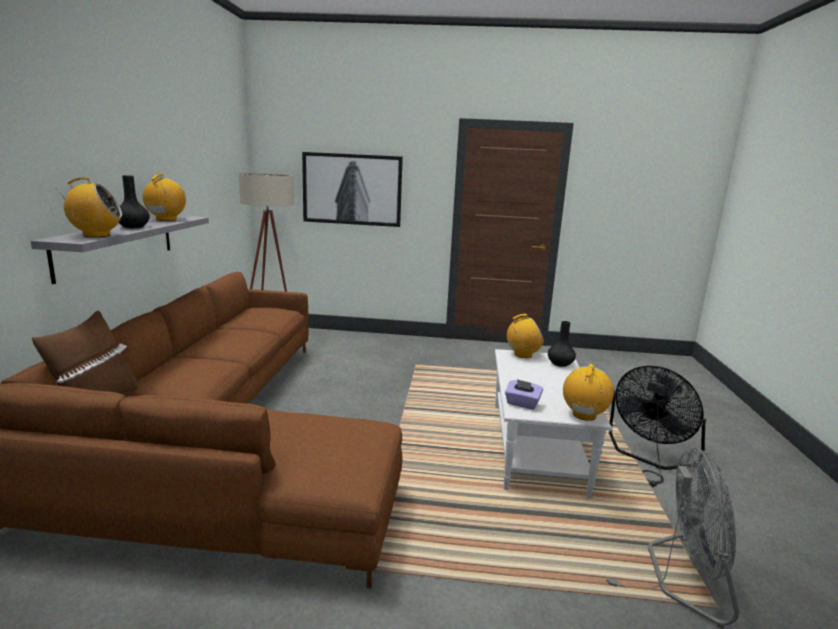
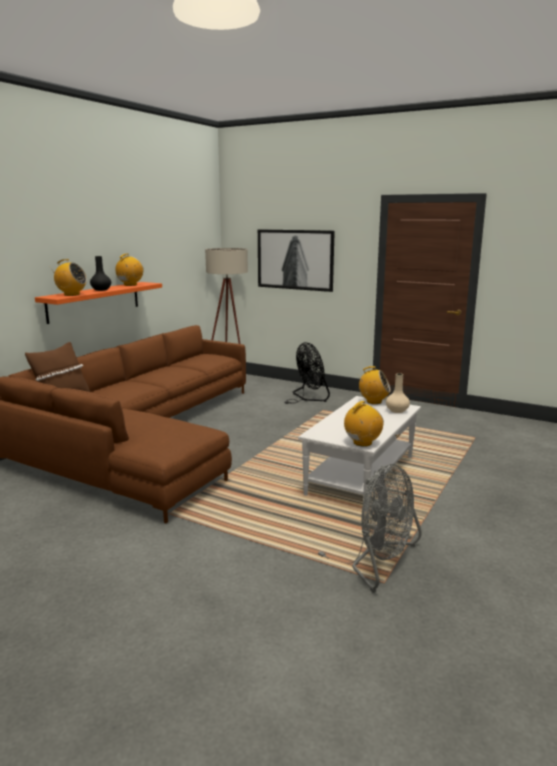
camera: 25 degrees right, 0 degrees up
grey shelf [31,216,209,284] -> orange shelf [35,282,162,324]
purple tissue box [505,379,543,410] -> none
black vase [548,321,576,367] -> beige vase [386,373,410,413]
black fan [609,366,706,487] -> black fan moved to [284,342,330,404]

